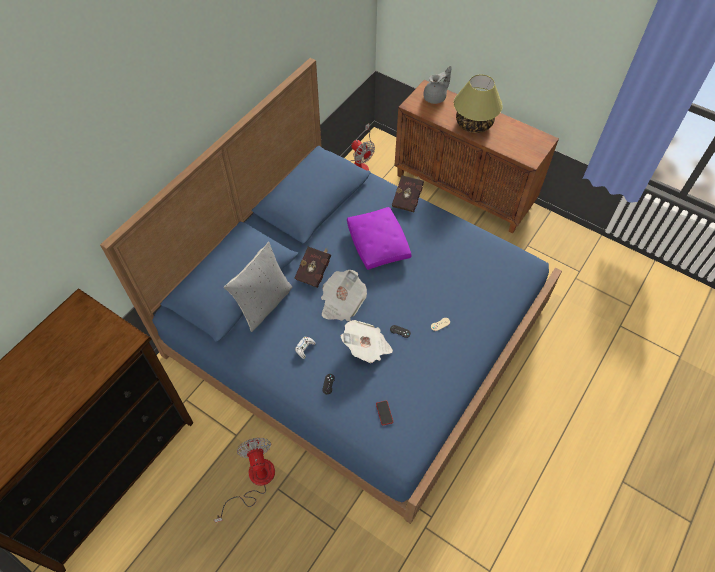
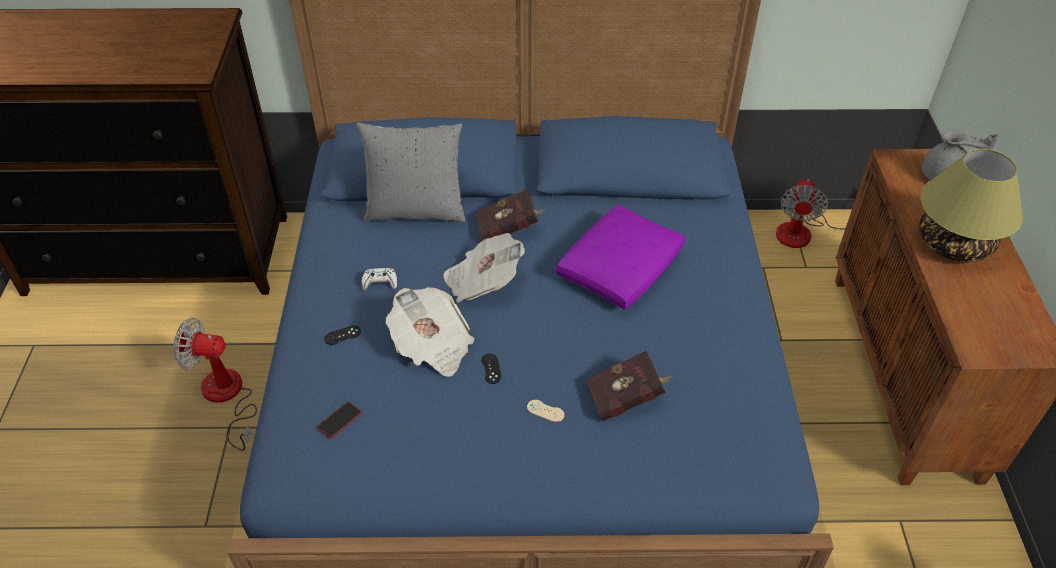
camera: 55 degrees right, 10 degrees down
fan [214,438,275,523] -> fan turned 120 degrees counterclockwise [173,318,257,451]
red book [392,175,424,212] -> red book moved to [586,351,672,421]

